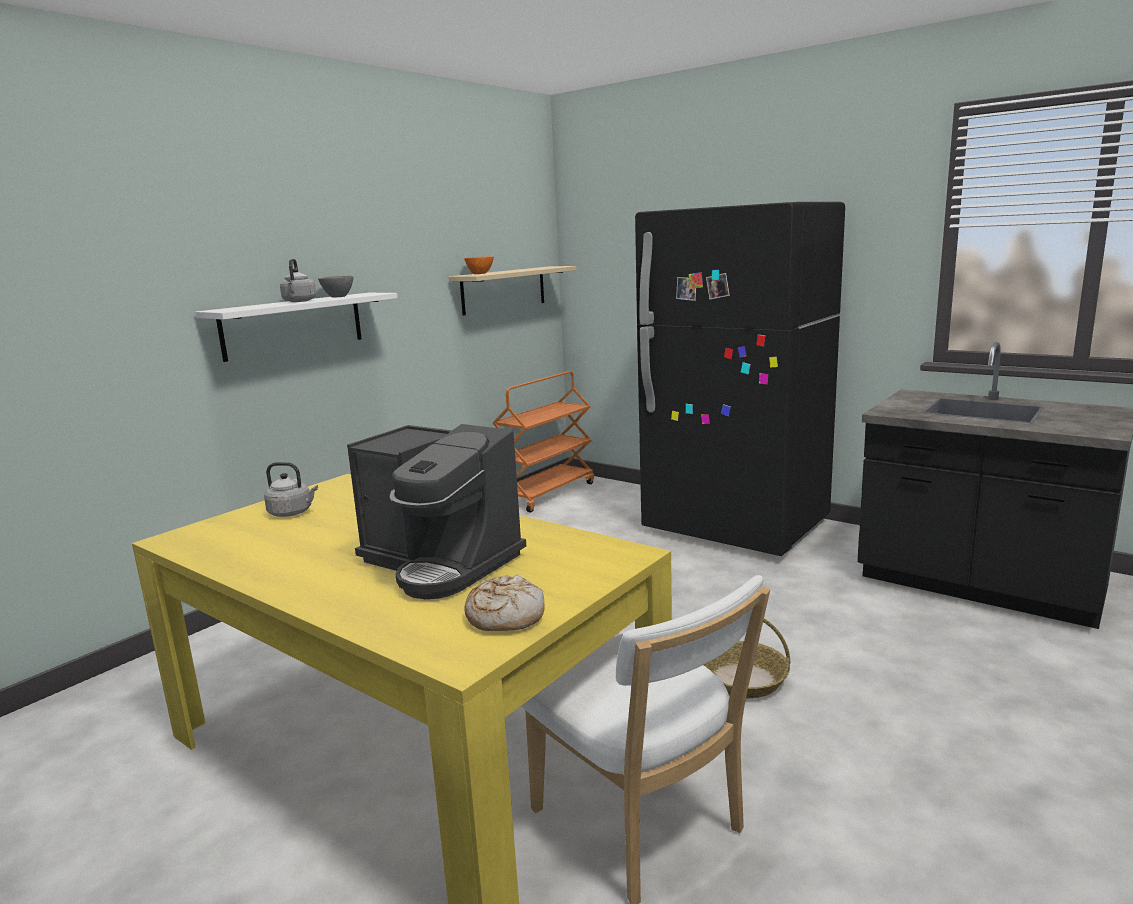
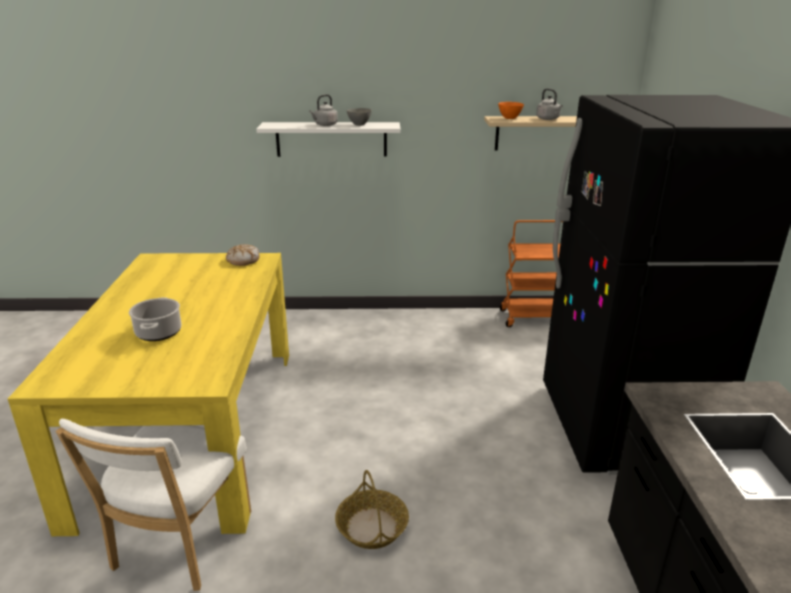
camera: 50 degrees right, 10 degrees up
grey kettle [264,462,318,517] -> grey kettle moved to [536,88,563,120]
coffee machine [347,424,526,599] -> cooking pot [129,297,181,341]
bread [464,574,545,631] -> bread moved to [226,244,260,266]

